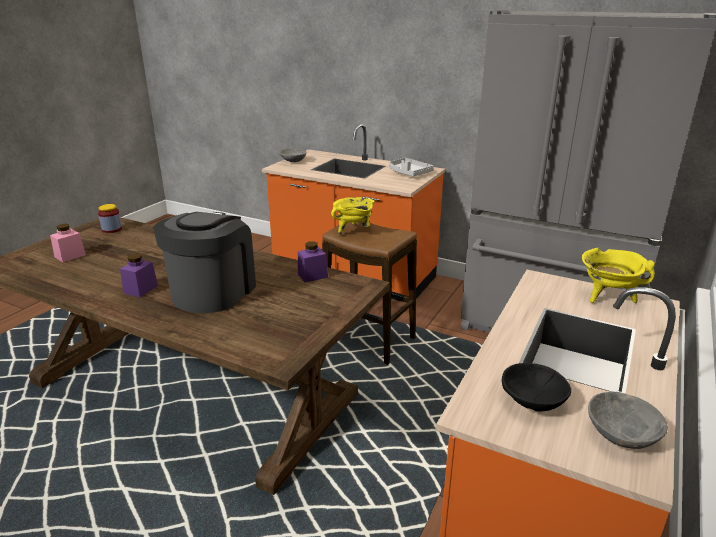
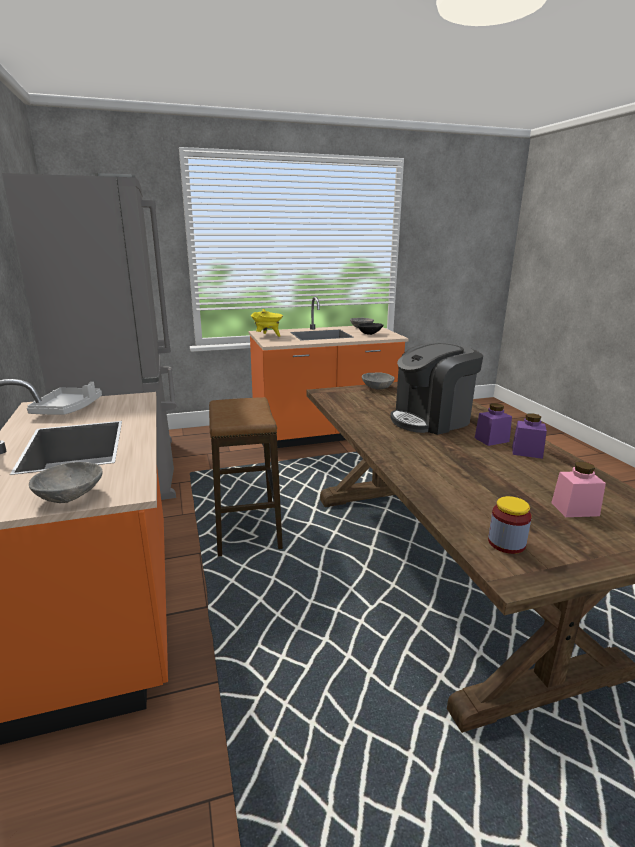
camera: 135 degrees left, 5 degrees down
purple jar [298,241,328,283] -> purple jar moved to [512,413,547,459]
yellow cooking pot [331,197,375,235] -> none
none -> grey bowl [362,372,395,390]

